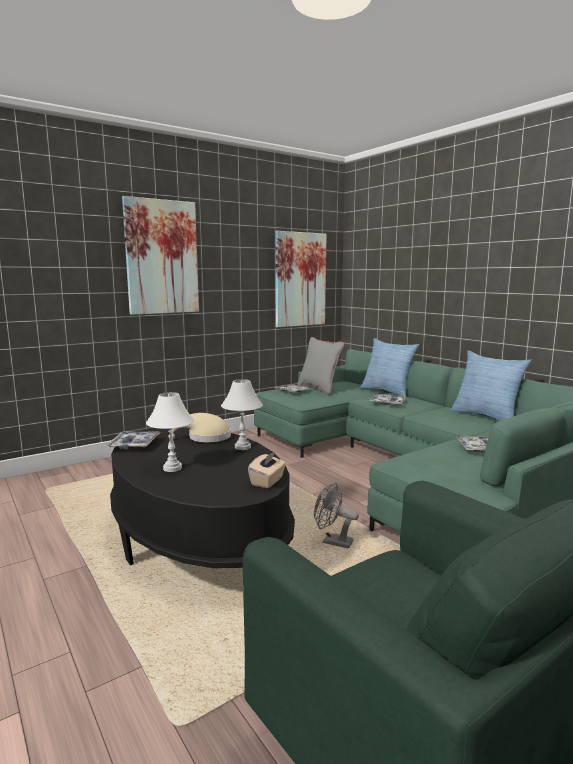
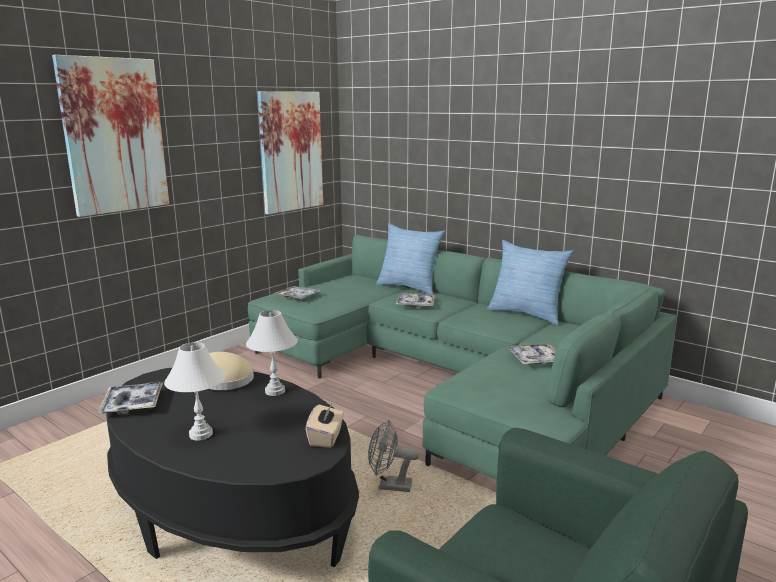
camera: 15 degrees left, 5 degrees up
grey pillow [297,337,344,395] -> none

